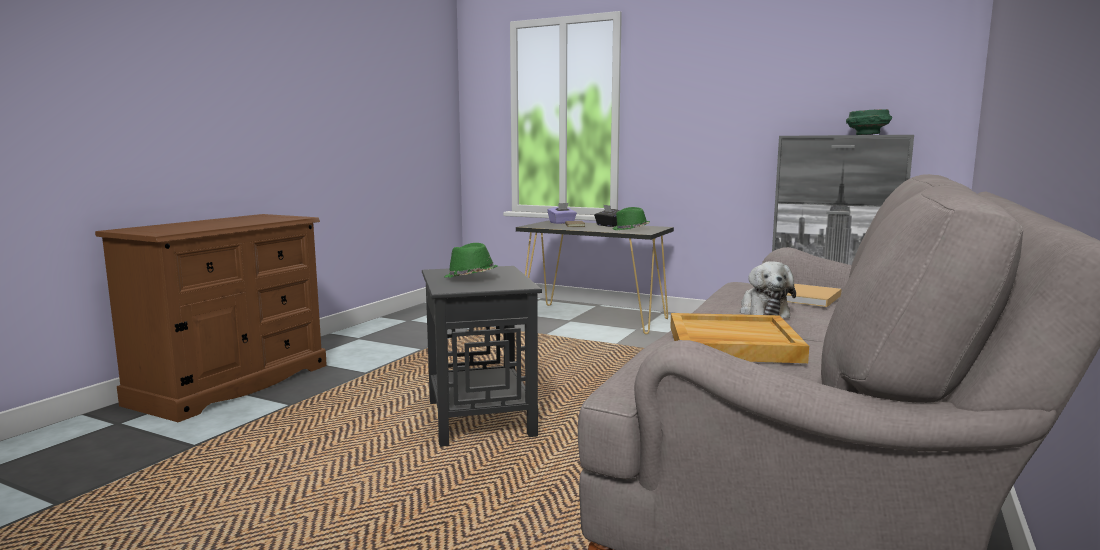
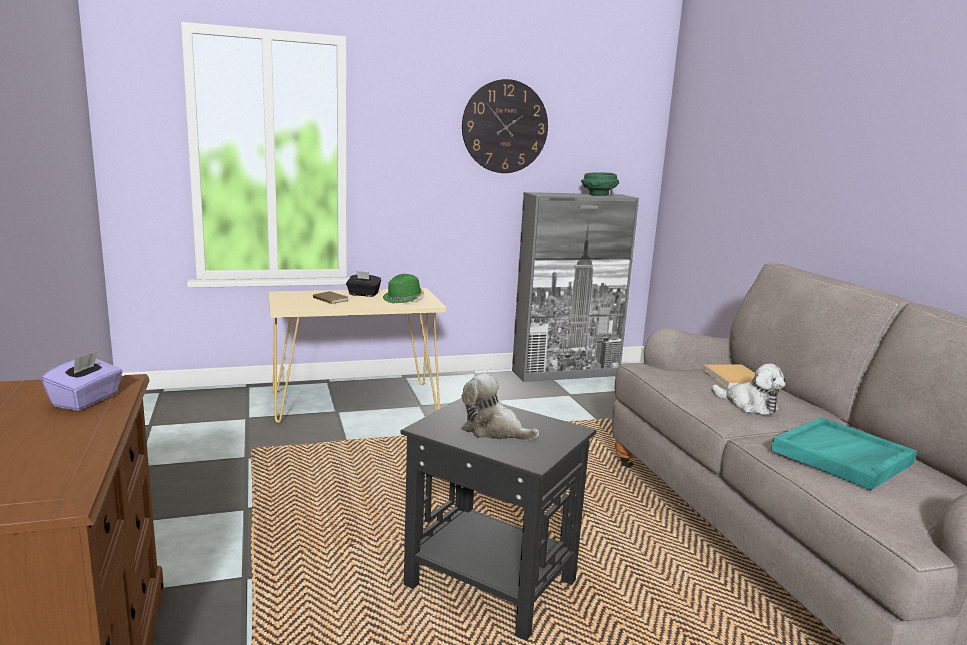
camera: 45 degrees left, 5 degrees up
green hat [444,243,497,278] -> plush toy [461,373,539,441]
black console table [516,221,674,334] -> beige console table [268,288,446,423]
purple tissue box [547,203,577,224] -> purple tissue box moved to [41,351,123,411]
beige tray [670,313,809,363] -> turquoise tray [771,417,917,490]
none -> wall clock [462,79,548,173]

